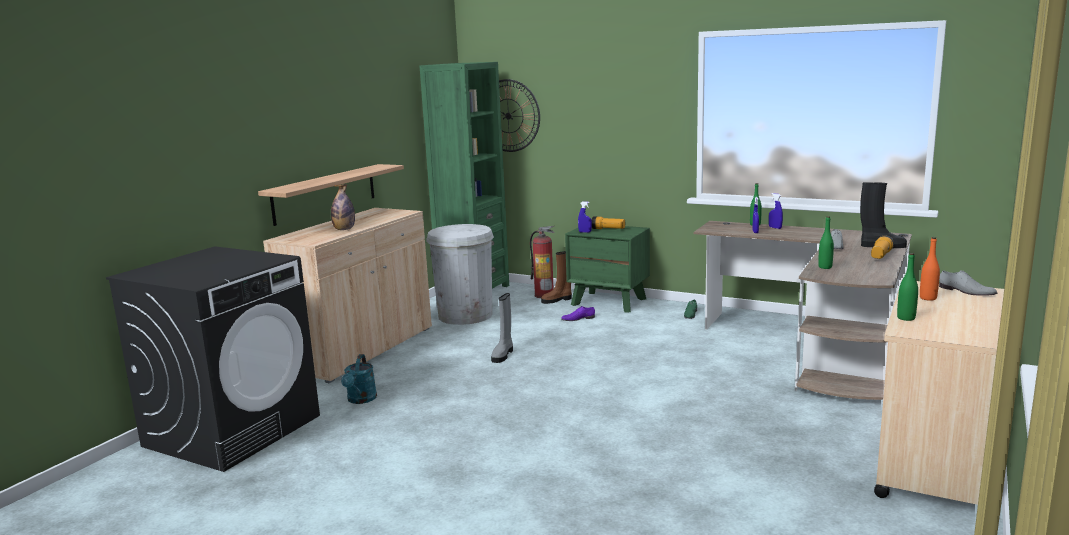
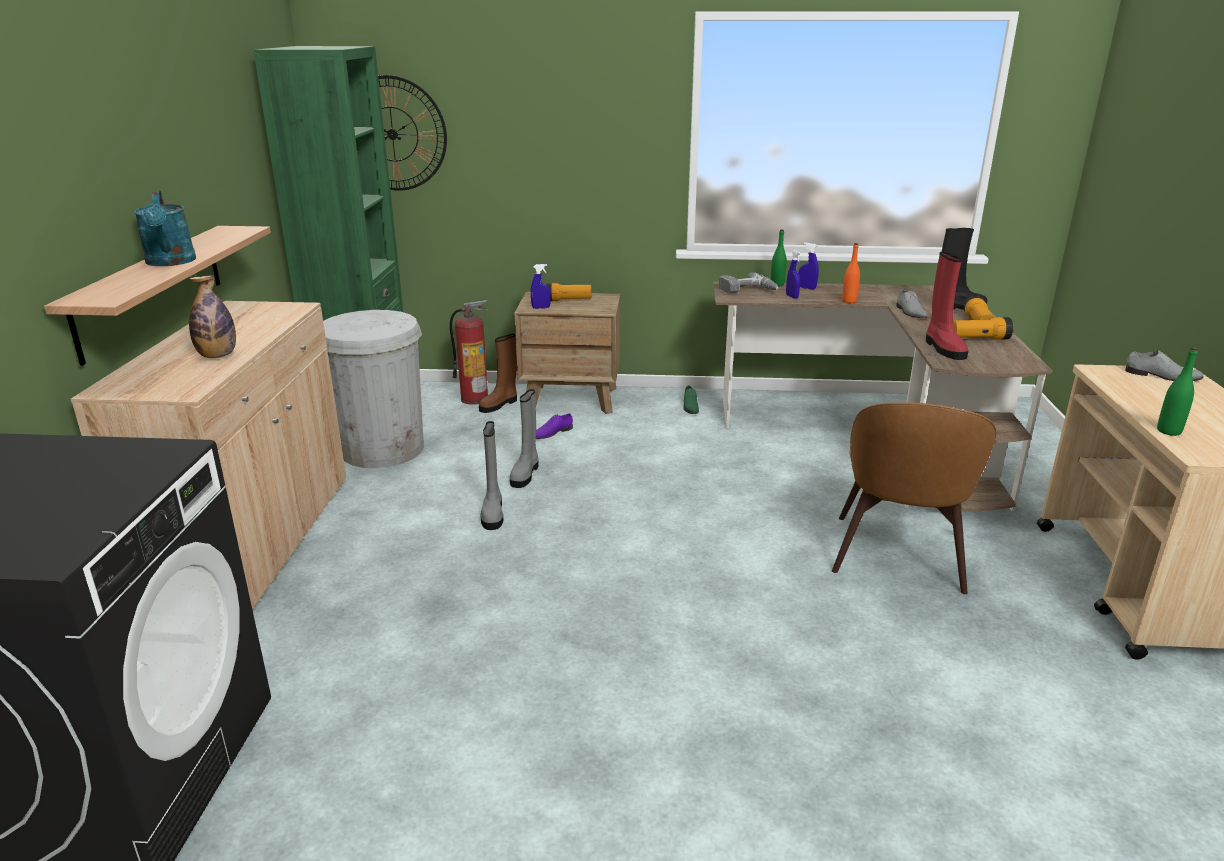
camera: 25 degrees left, 10 degrees up
turquoise watering can [341,354,377,404] -> turquoise watering can moved to [134,190,196,266]
green nightstand [565,226,650,313] -> brown nightstand [514,292,620,414]
green bottle [818,216,834,269] -> red boot [926,252,969,360]
orange bottle [920,237,940,301] -> orange bottle moved to [842,243,860,303]
none -> grey boot [510,389,538,488]
none -> power drill [719,272,779,293]
none -> brown chair [832,402,996,594]
none -> flashlight [953,317,1014,340]

